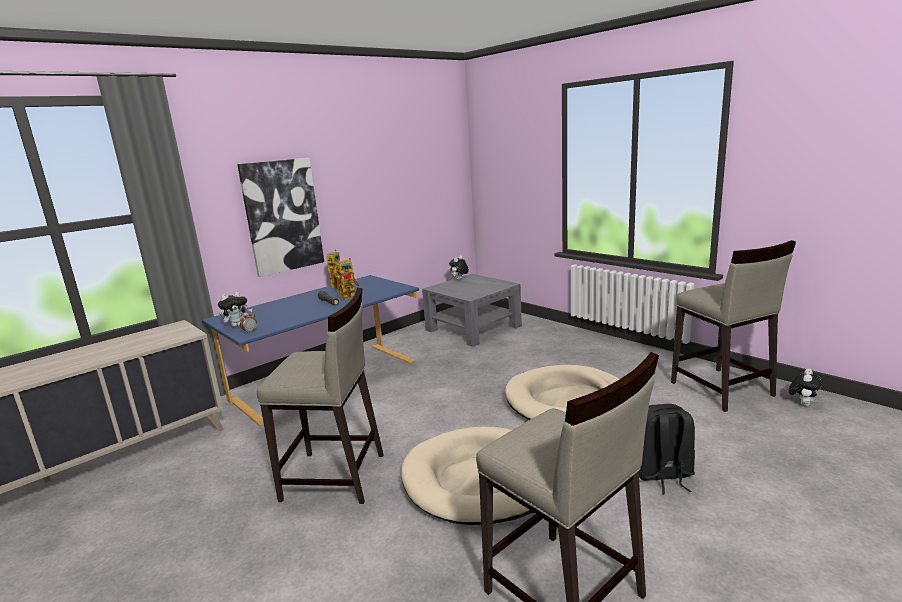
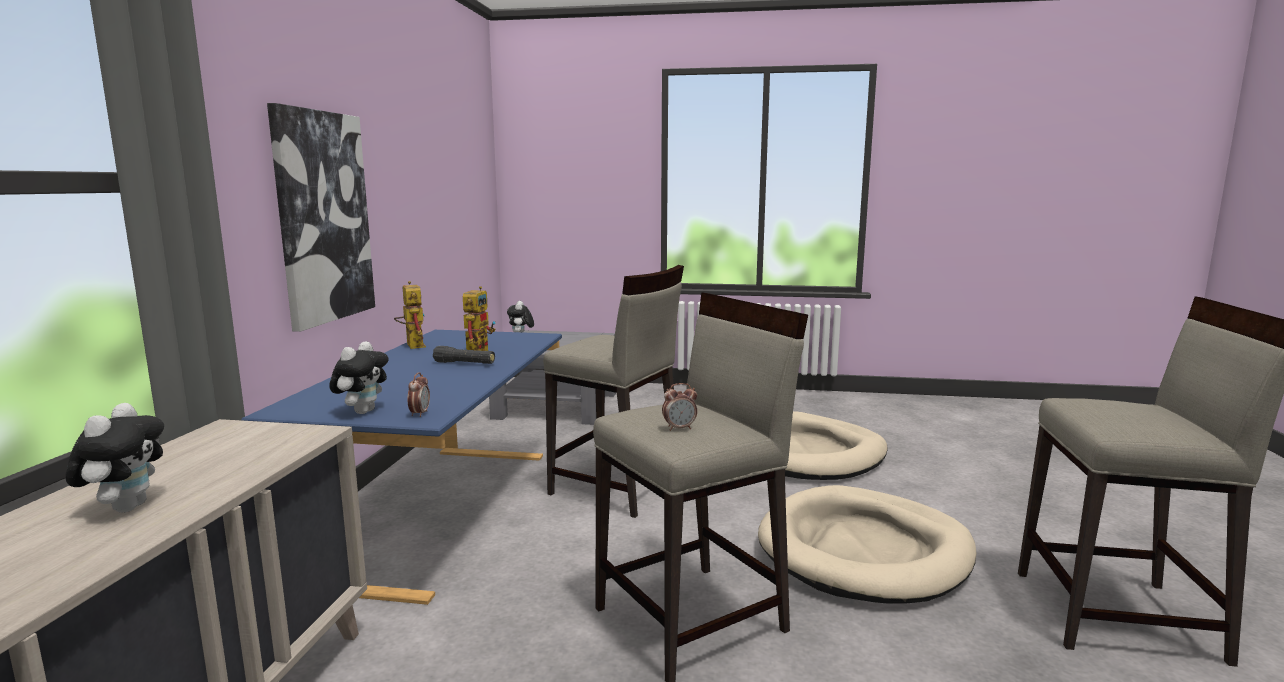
camera: 40 degrees left, 5 degrees down
black backpack [639,404,695,495] -> none
beige stool [671,240,796,412] -> beige stool moved to [543,265,684,518]
plush toy [789,369,822,406] -> plush toy moved to [65,403,164,512]
none -> alarm clock [662,383,697,431]

